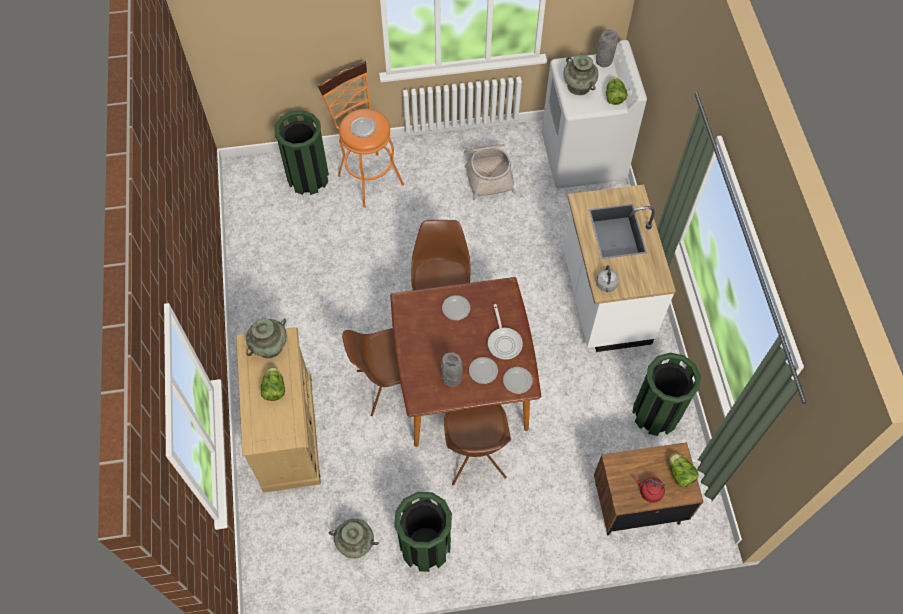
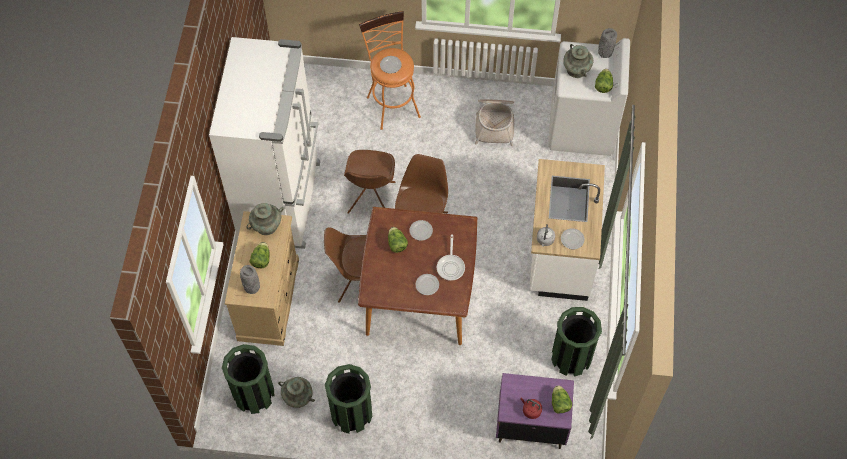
camera: 15 degrees right, 0 degrees up
green trash can [274,110,329,195] -> green trash can moved to [222,344,275,414]
grey vase [441,352,463,387] -> grey vase moved to [240,265,260,294]
brown chair [444,405,511,485] -> brown chair moved to [344,150,396,214]
plate [503,367,533,394] -> plate moved to [561,228,585,249]
brown nightstand [594,442,704,535] -> purple nightstand [496,373,574,449]
none -> white fridge [209,37,320,249]
none -> lettuce [388,227,408,253]

